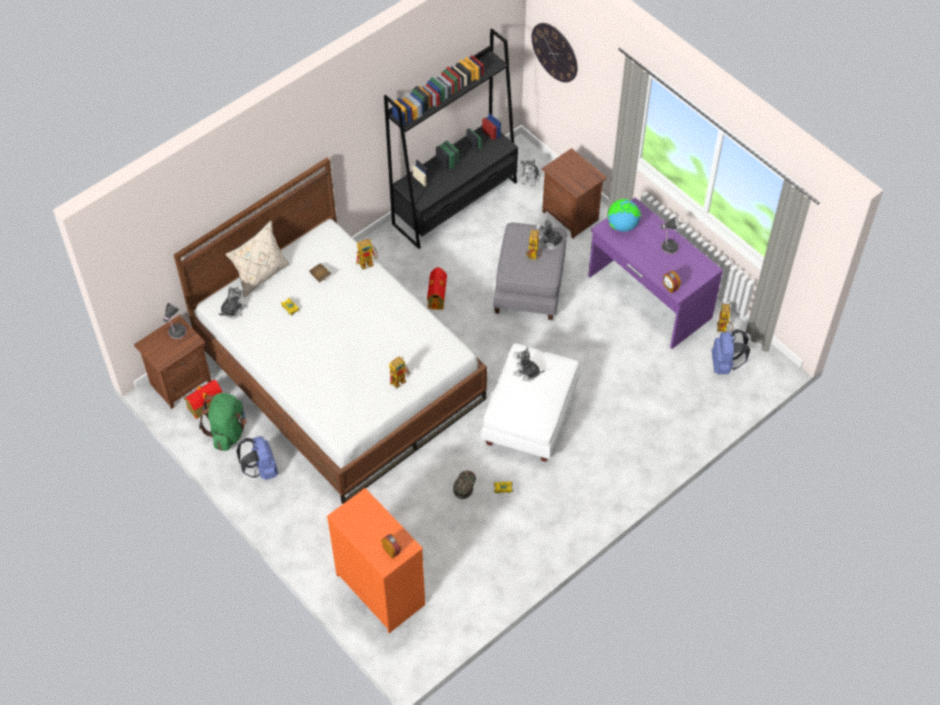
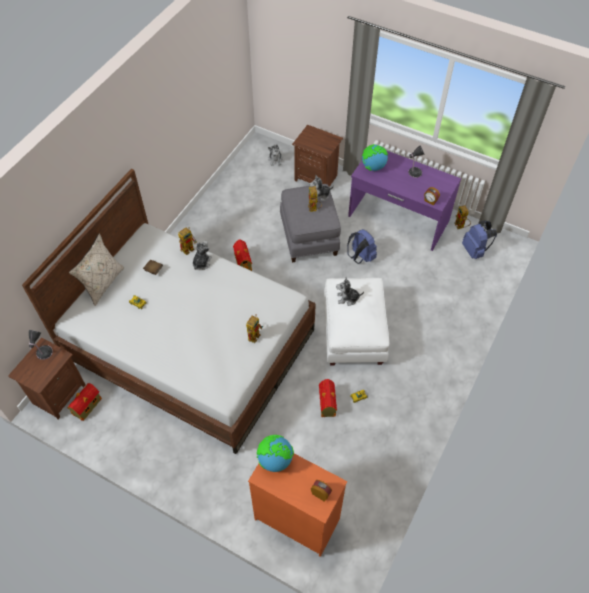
camera: 20 degrees left, 0 degrees up
green backpack [199,393,247,451] -> none
plush toy [218,286,247,319] -> plush toy moved to [193,241,212,270]
blue backpack [236,436,278,480] -> blue backpack moved to [347,229,377,264]
black bookcase [384,28,518,249] -> none
green cap [453,470,476,499] -> toy house [319,379,337,417]
wall clock [532,23,577,83] -> none
none -> globe [257,435,294,472]

